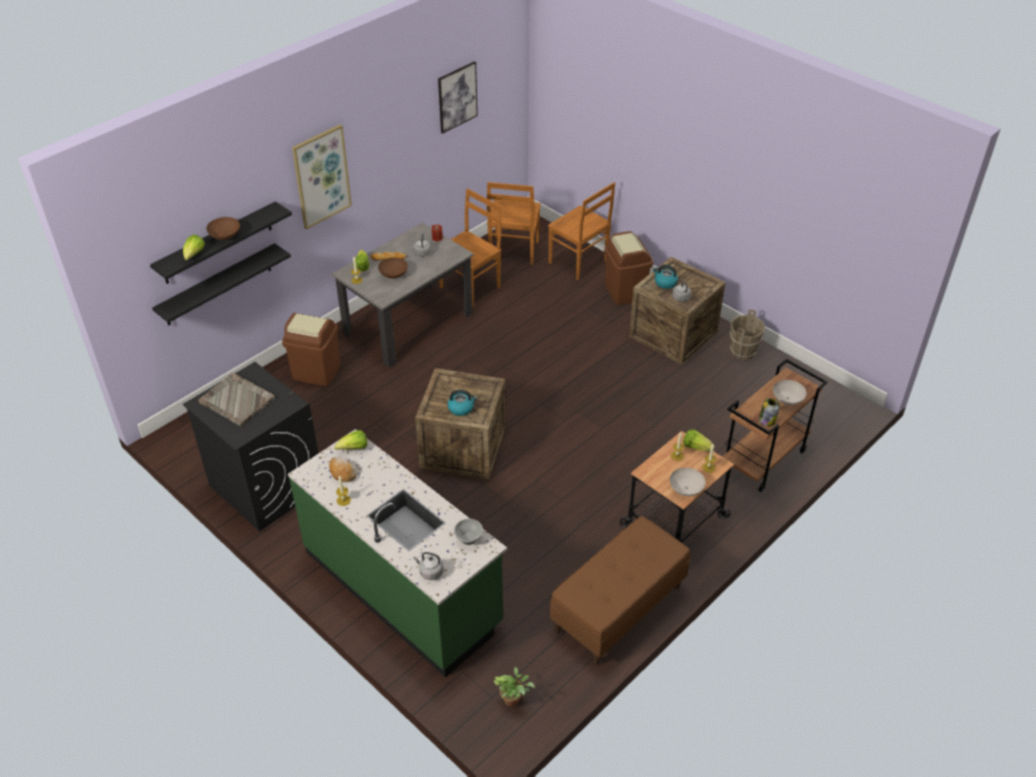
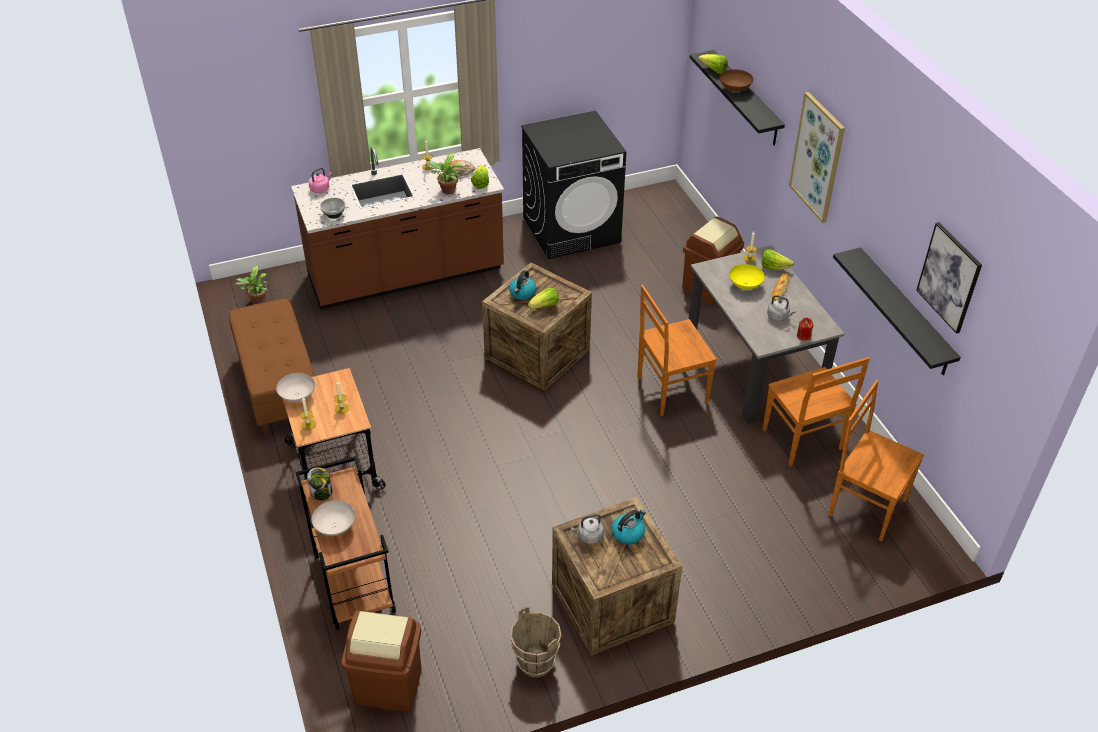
camera: 115 degrees right, 0 degrees up
black shelf [152,243,291,325] -> black shelf moved to [833,247,961,375]
grey tray [198,373,275,426] -> none
green counter [288,429,507,677] -> brown counter [291,147,504,310]
brown bowl [378,258,408,279] -> yellow bowl [729,264,765,290]
grey kettle [413,552,444,580] -> pink kettle [309,168,332,193]
brown chair [548,182,615,280] -> brown chair moved to [638,284,717,416]
brown trash can [604,231,653,305] -> brown trash can moved to [342,611,422,711]
lettuce [683,429,715,452] -> lettuce moved to [528,288,559,309]
none -> potted plant [426,153,462,194]

